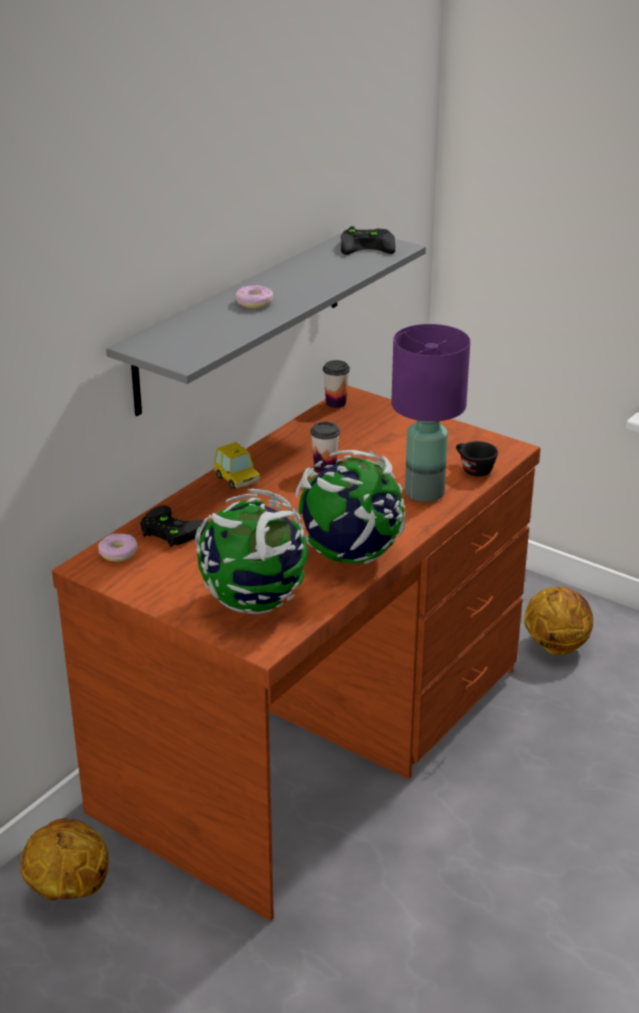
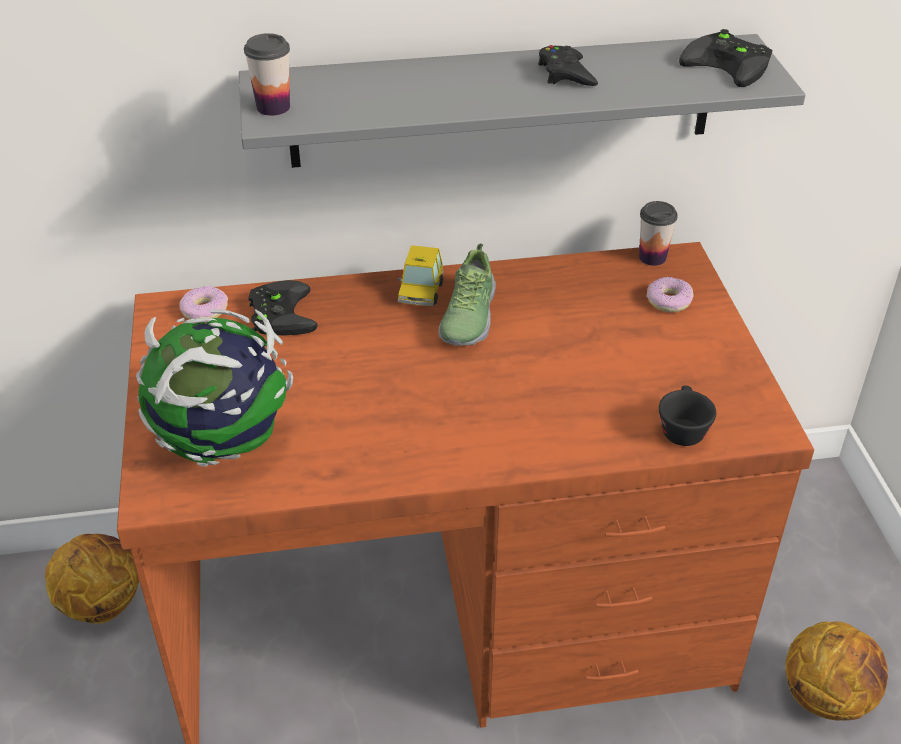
camera: 45 degrees right, 10 degrees up
donut [235,285,273,308] -> donut moved to [646,277,694,312]
globe [293,450,405,564] -> none
cup [311,422,340,473] -> cup moved to [244,33,290,116]
purple table lamp [391,324,470,502] -> none
none -> shoe [439,243,496,346]
none -> black game controller [538,45,598,86]

